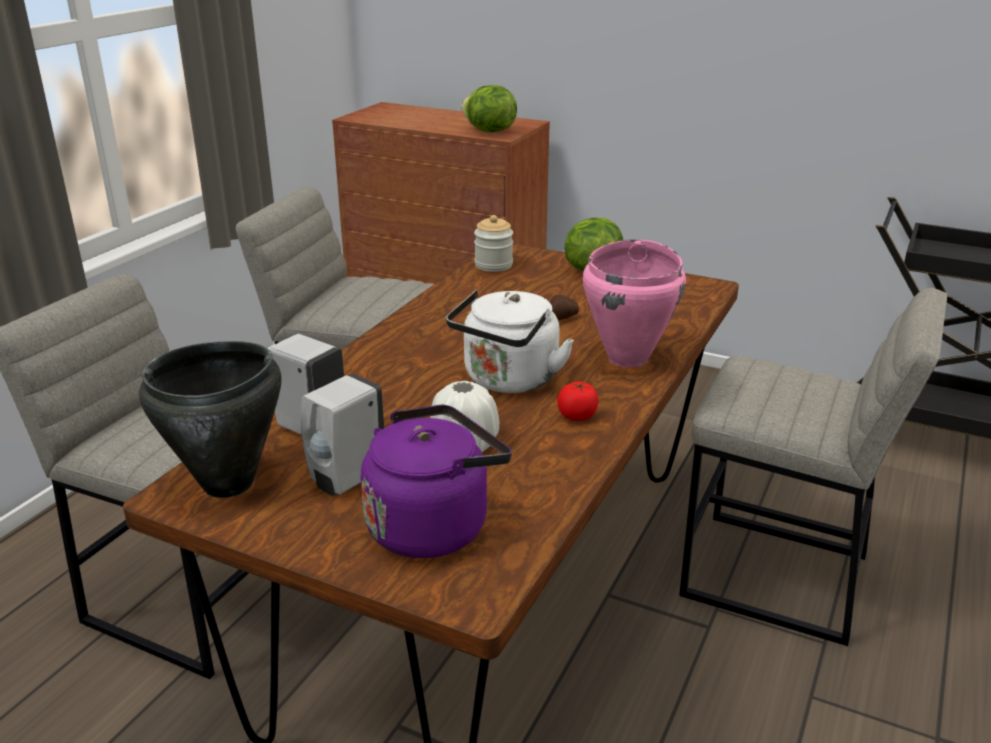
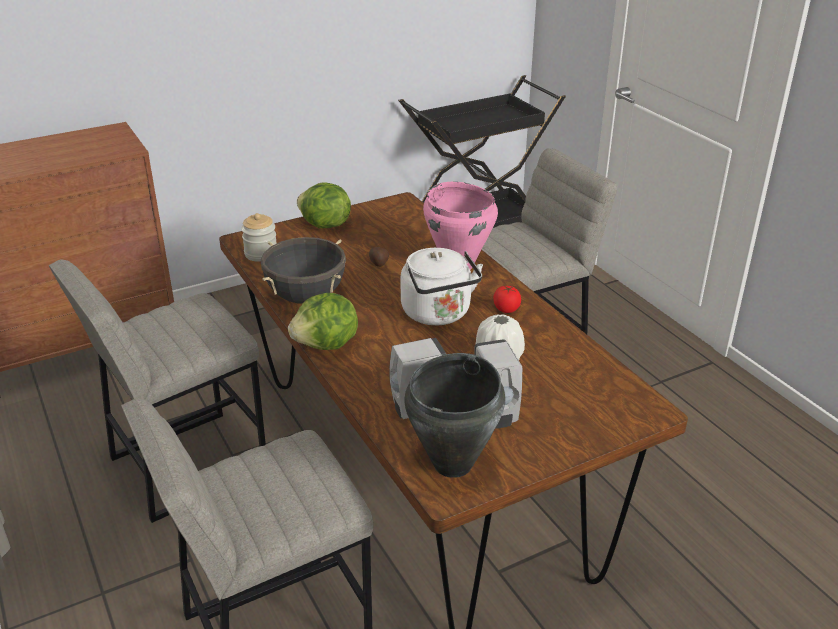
camera: 55 degrees left, 5 degrees up
purple kettle [361,405,512,558] -> none
lettuce [461,85,517,132] -> lettuce moved to [288,293,358,350]
none -> black cooking pot [261,237,346,304]

